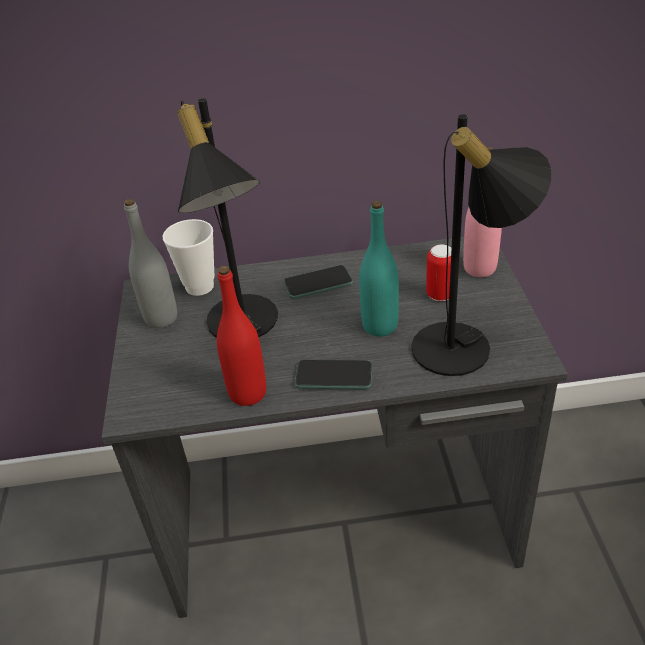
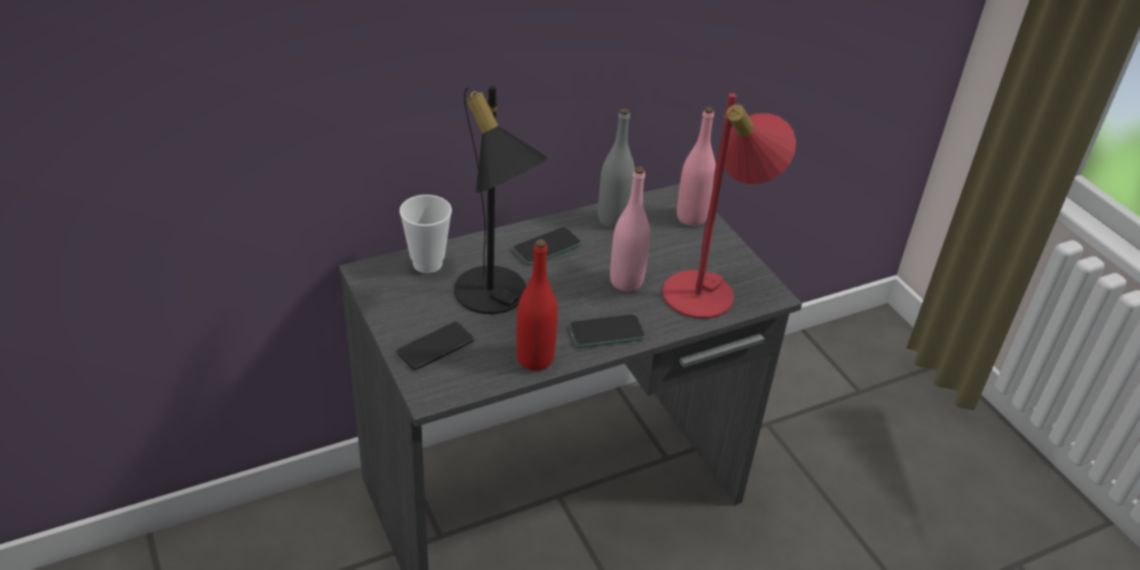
camera: 25 degrees left, 0 degrees up
grey bottle [124,199,177,328] -> grey bottle moved to [598,108,635,228]
turquoise bottle [359,201,399,337] -> pink bottle [610,167,650,292]
black table lamp [411,114,551,376] -> red table lamp [662,93,796,319]
can [426,245,451,301] -> none
none -> phone [396,322,474,370]

